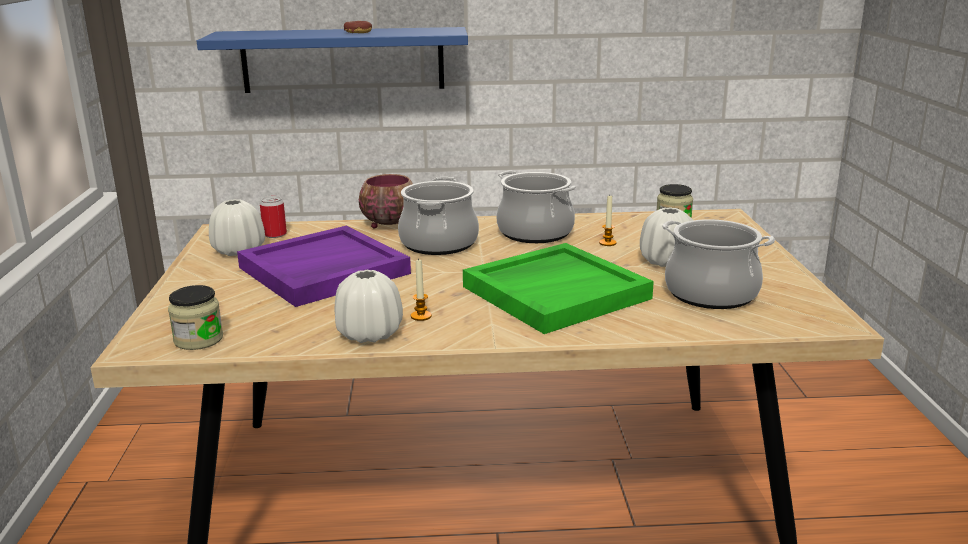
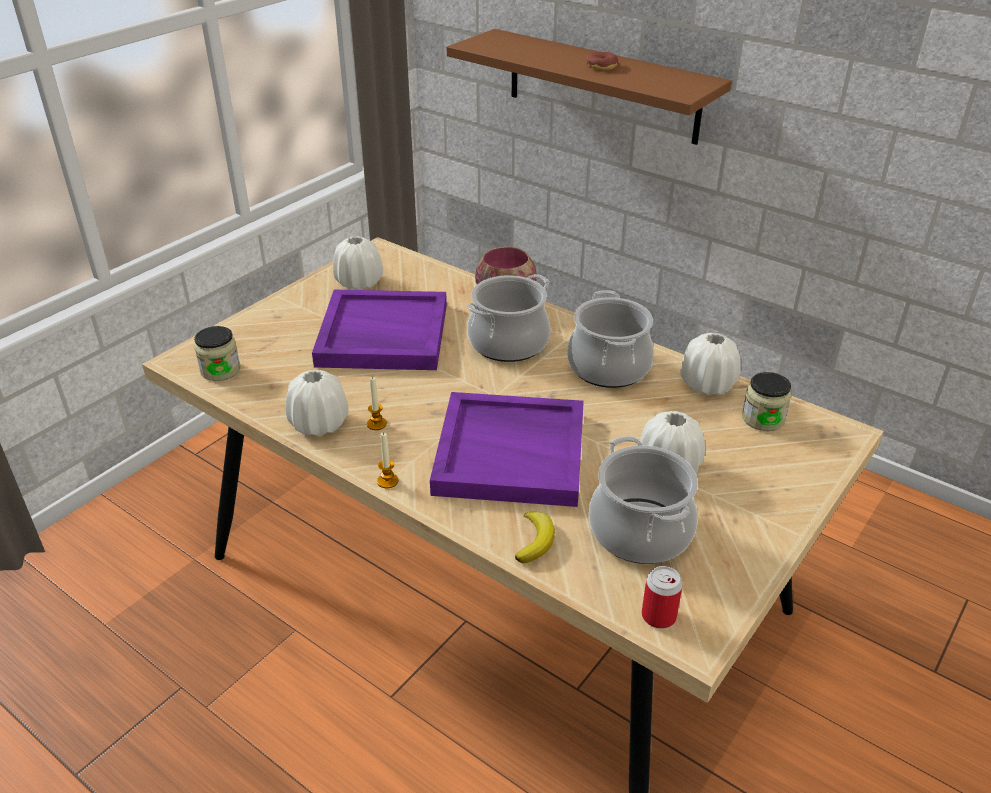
camera: 40 degrees right, 15 degrees up
blue shelf [197,27,468,93] -> brown shelf [447,29,732,145]
can [260,196,287,238] -> can moved to [642,566,683,629]
green tray [463,243,654,334] -> purple tray [430,392,584,507]
candle [599,196,617,246] -> candle moved to [377,432,398,489]
none -> banana [515,512,555,564]
none -> white vase [680,333,741,395]

